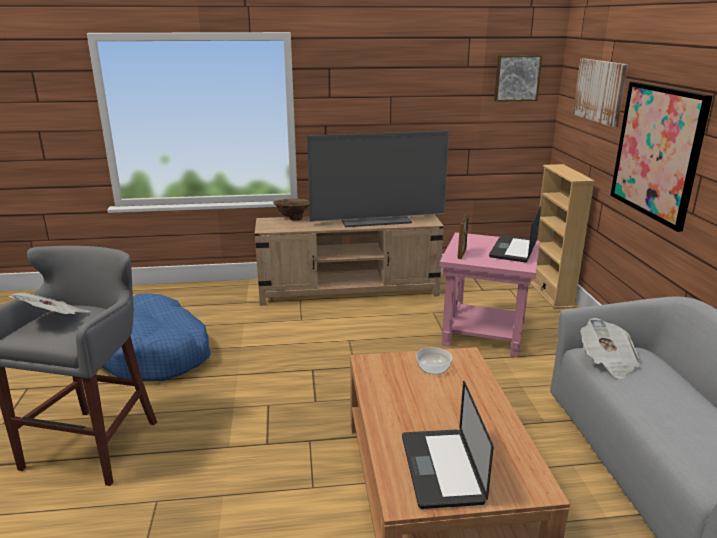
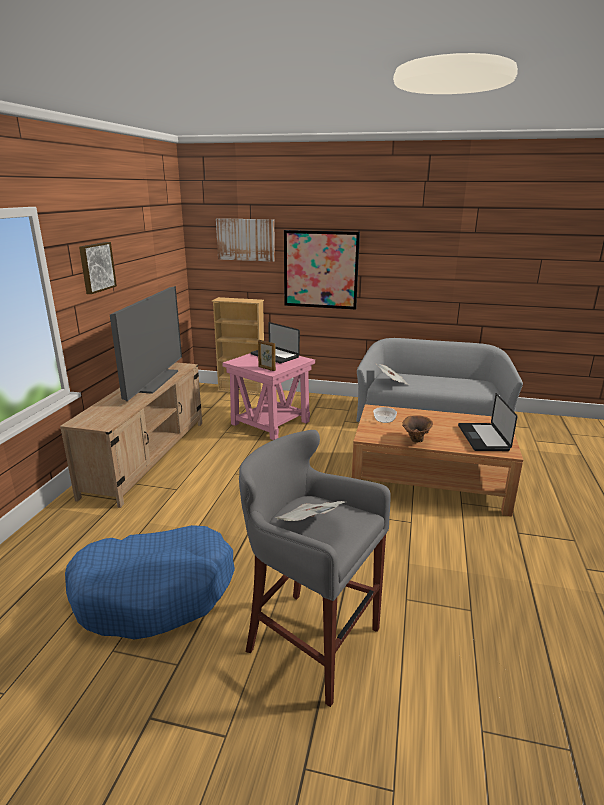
camera: 70 degrees left, 0 degrees up
brown vase [273,199,309,220] -> brown vase moved to [402,416,433,443]
laptop [402,381,493,509] -> laptop turned 75 degrees clockwise [458,393,517,451]
picture [494,55,542,102] -> picture moved to [79,242,117,294]

